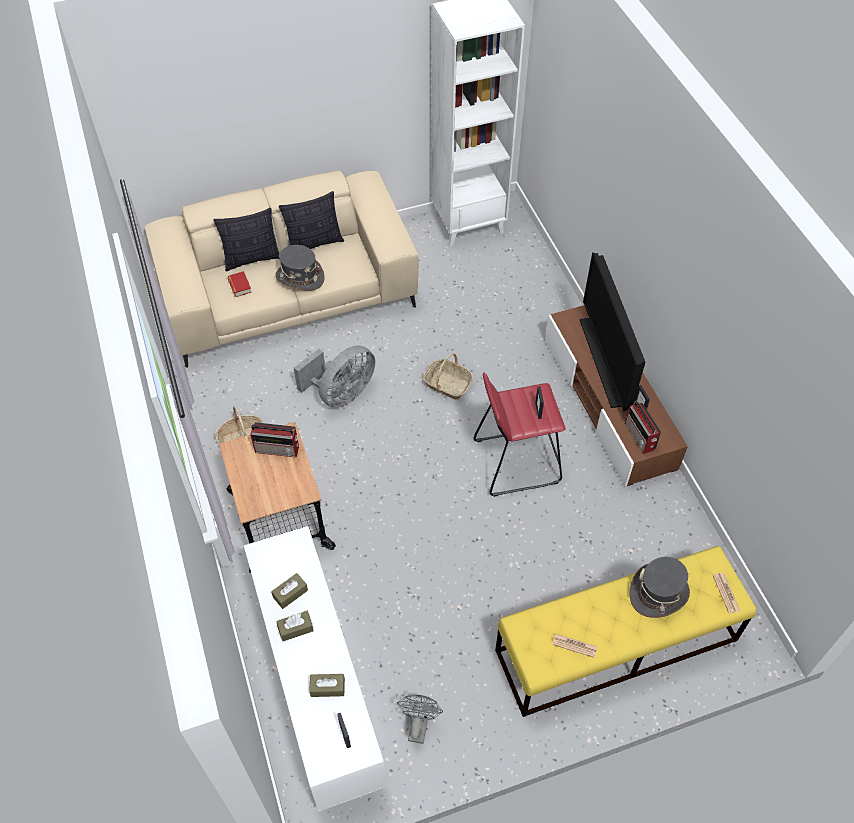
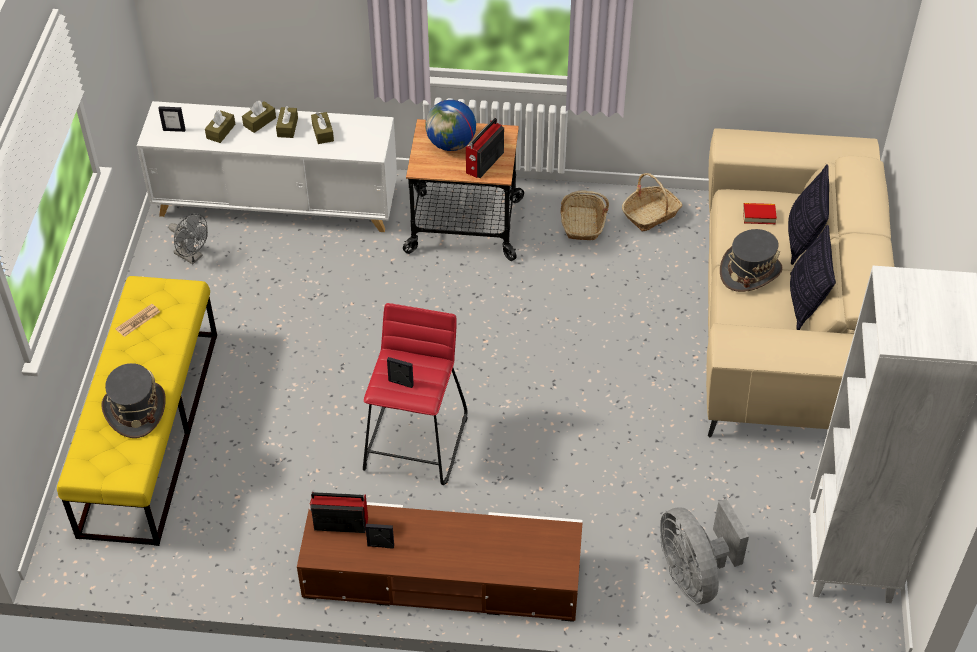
camera: 115 degrees right, 5 degrees down
grey fan [294,345,375,408] -> grey fan moved to [660,499,749,604]
basket [423,353,473,400] -> basket moved to [622,173,682,232]
television [580,252,645,412] -> none
newspaper [713,573,740,613] -> none
none -> brown tissue box [242,101,276,133]
none -> globe [425,100,476,151]

